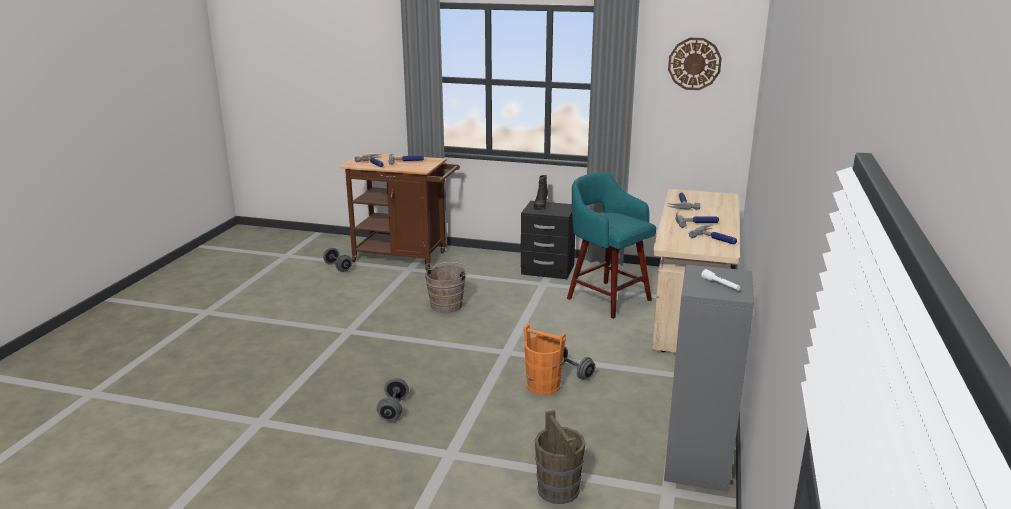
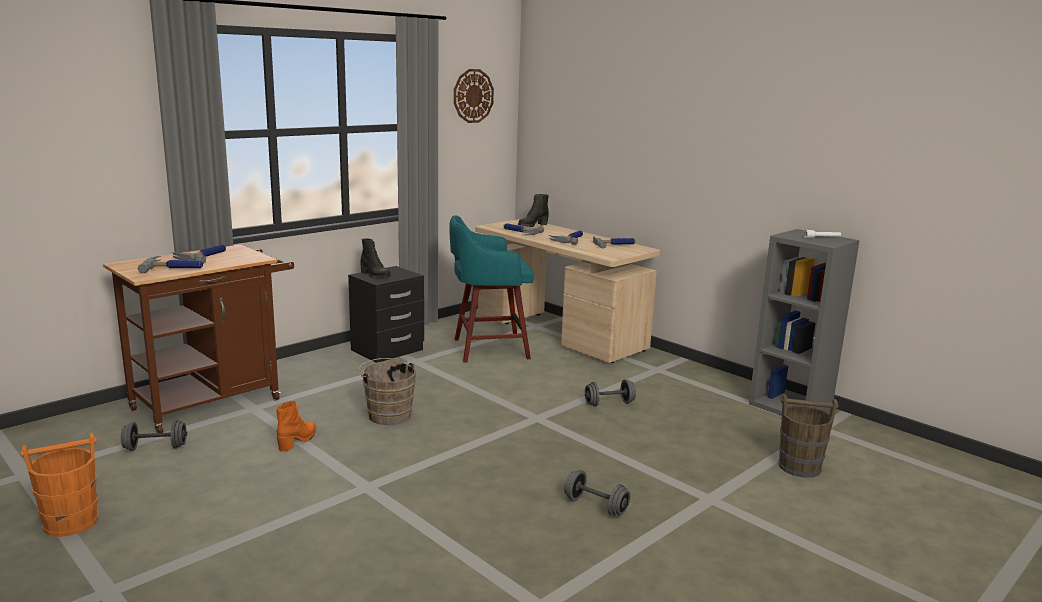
camera: 60 degrees left, 5 degrees down
orange bucket [524,324,566,395] -> orange bucket moved to [20,433,98,537]
none -> orange boot [276,401,316,452]
none -> black boot [518,194,549,227]

